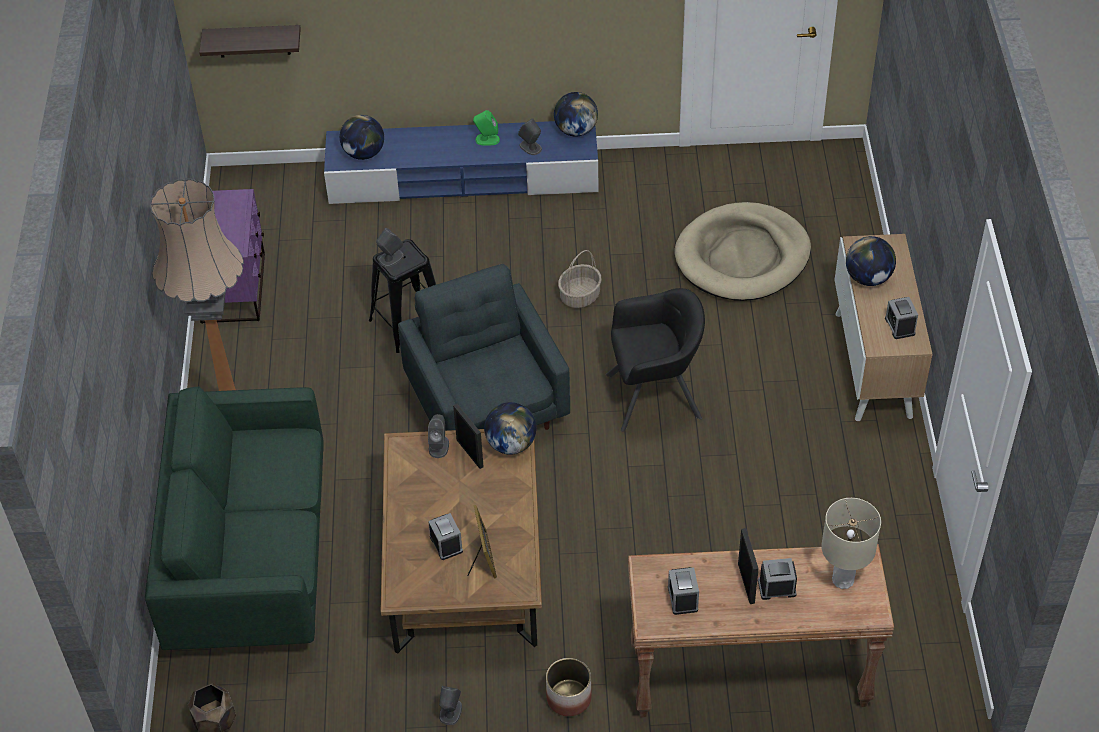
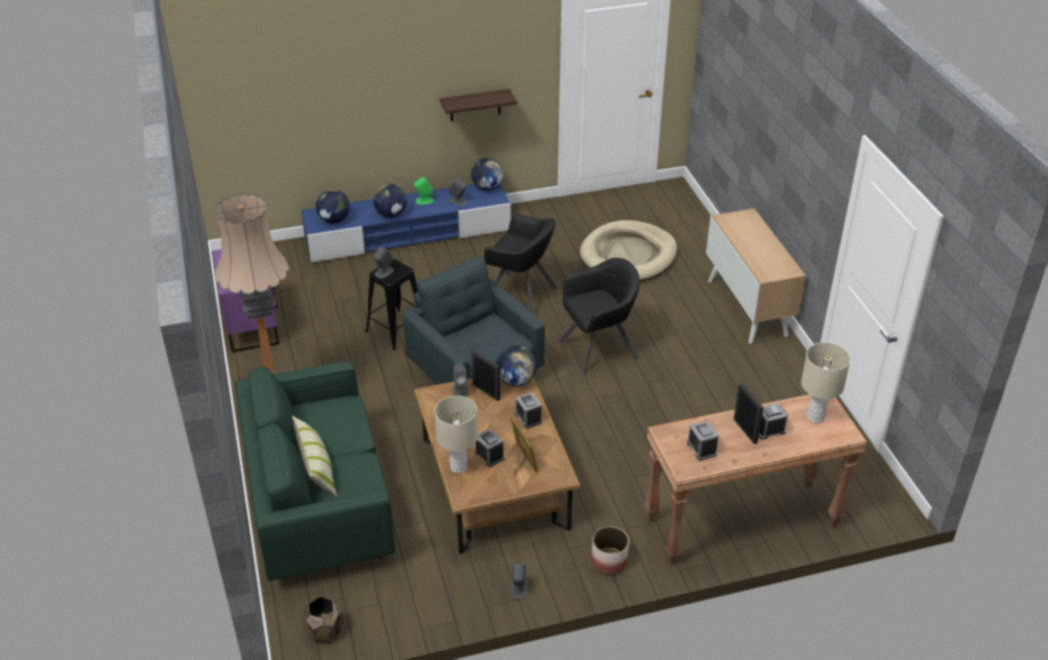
camera: 15 degrees left, 10 degrees down
shelf [199,25,301,58] -> shelf moved to [440,89,517,121]
basket [558,250,602,308] -> black armchair [484,214,558,316]
globe [846,236,896,286] -> globe moved to [373,184,407,218]
alarm clock [885,297,918,339] -> alarm clock moved to [515,392,542,429]
none -> pillow [292,415,337,496]
none -> beige table lamp [435,396,478,473]

